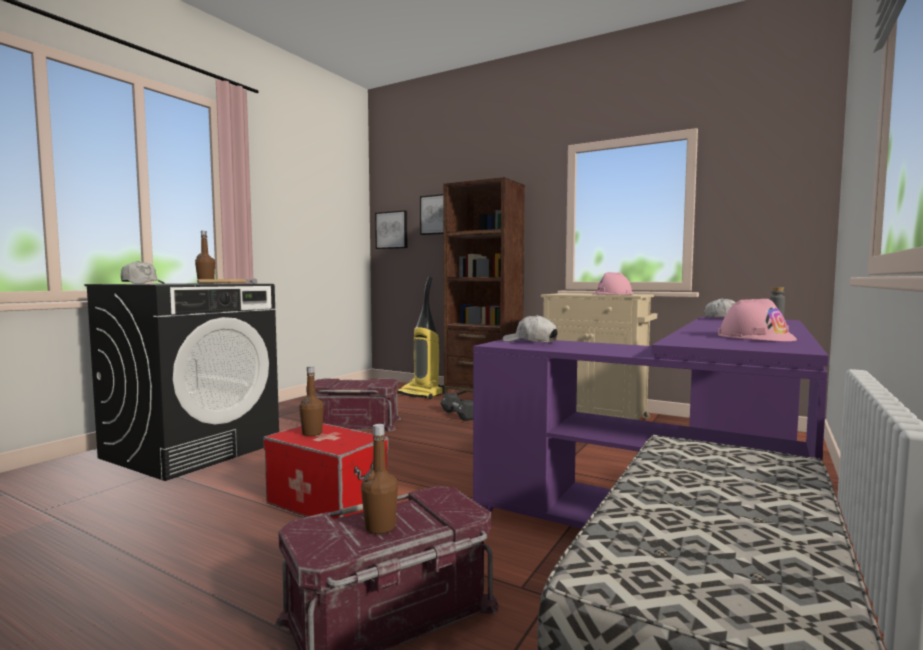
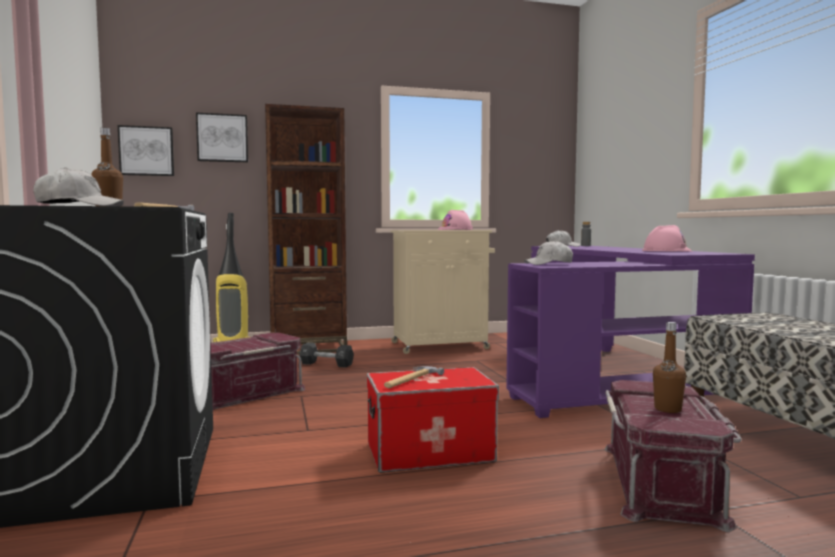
camera: 45 degrees left, 0 degrees up
brown bottle [299,366,324,436] -> hammer [384,366,444,388]

